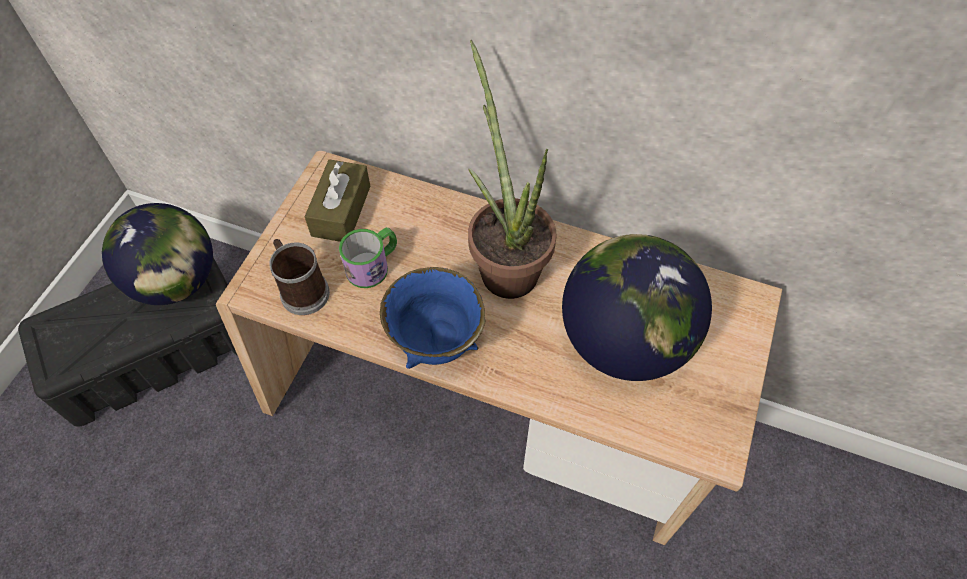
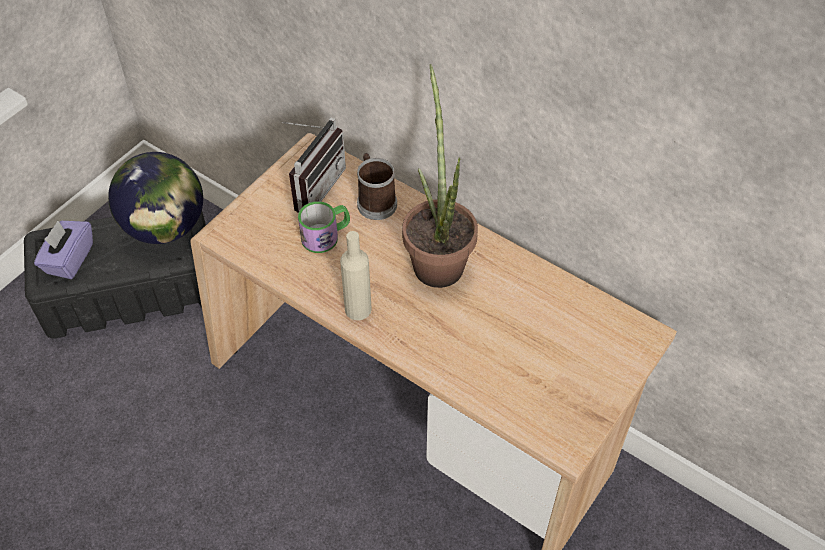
camera: 15 degrees right, 5 degrees down
mug [269,239,330,315] -> mug moved to [357,153,397,220]
brown tissue box [305,159,370,242] -> radio [282,118,346,213]
blue bowl [380,267,485,369] -> beige bottle [340,231,372,320]
globe [562,234,712,381] -> none
none -> purple tissue box [34,221,93,279]

